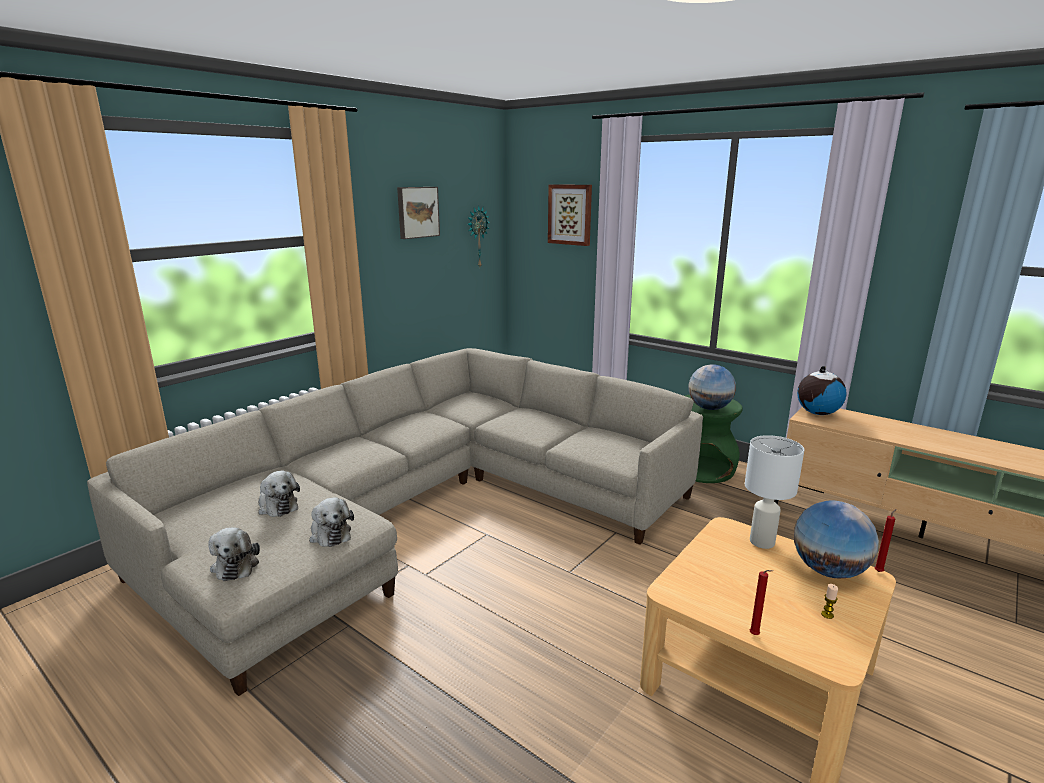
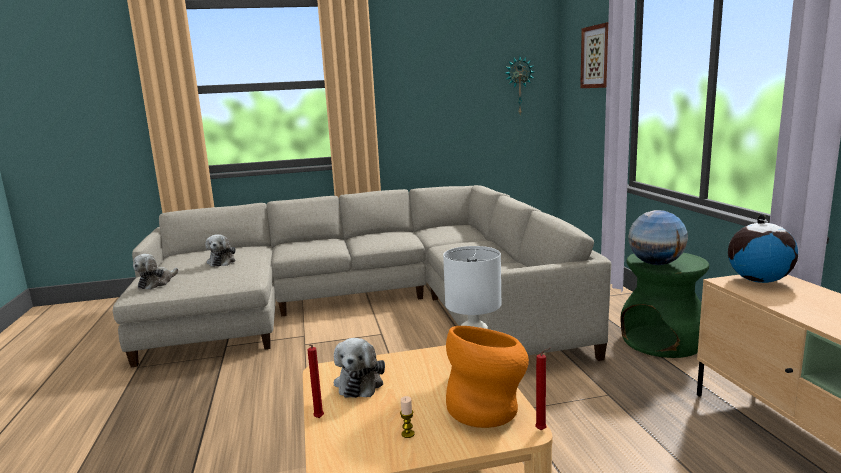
camera: 40 degrees right, 5 degrees down
plush toy [309,497,354,547] -> plush toy moved to [334,338,385,398]
picture [397,187,440,239] -> none
globe [794,500,879,578] -> orange vase [446,326,529,428]

